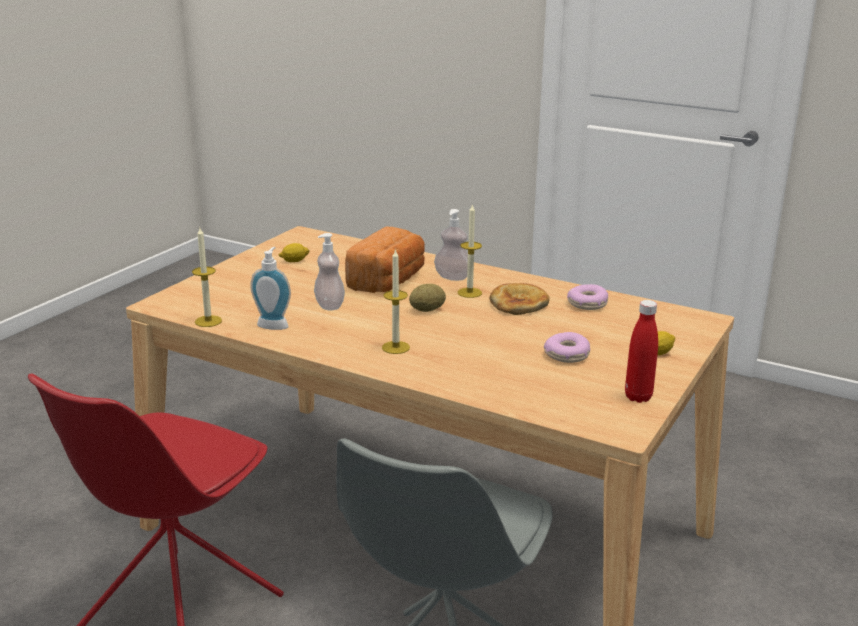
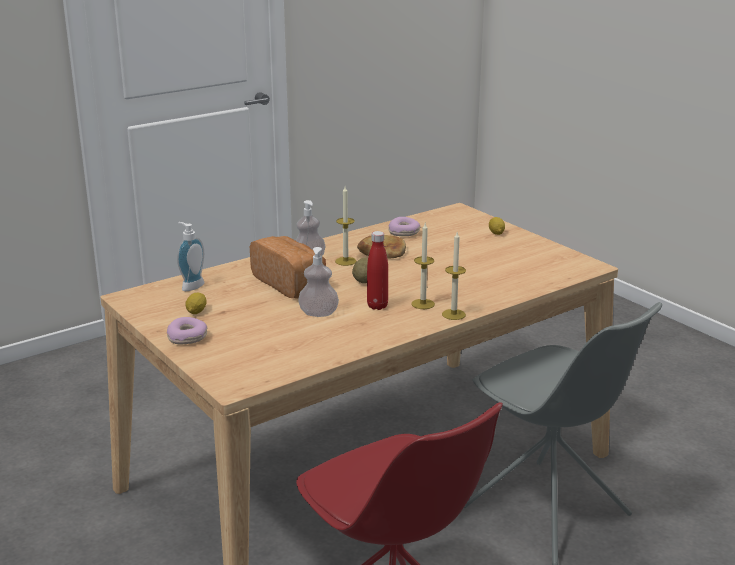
camera: 65 degrees left, 0 degrees up
candle [192,228,222,327] -> candle moved to [442,232,466,320]
soap dispenser [250,247,291,330] -> soap dispenser moved to [177,222,204,291]
donut [544,332,590,363] -> donut moved to [167,317,208,344]
red bottle [625,300,658,403] -> red bottle moved to [367,231,388,310]

